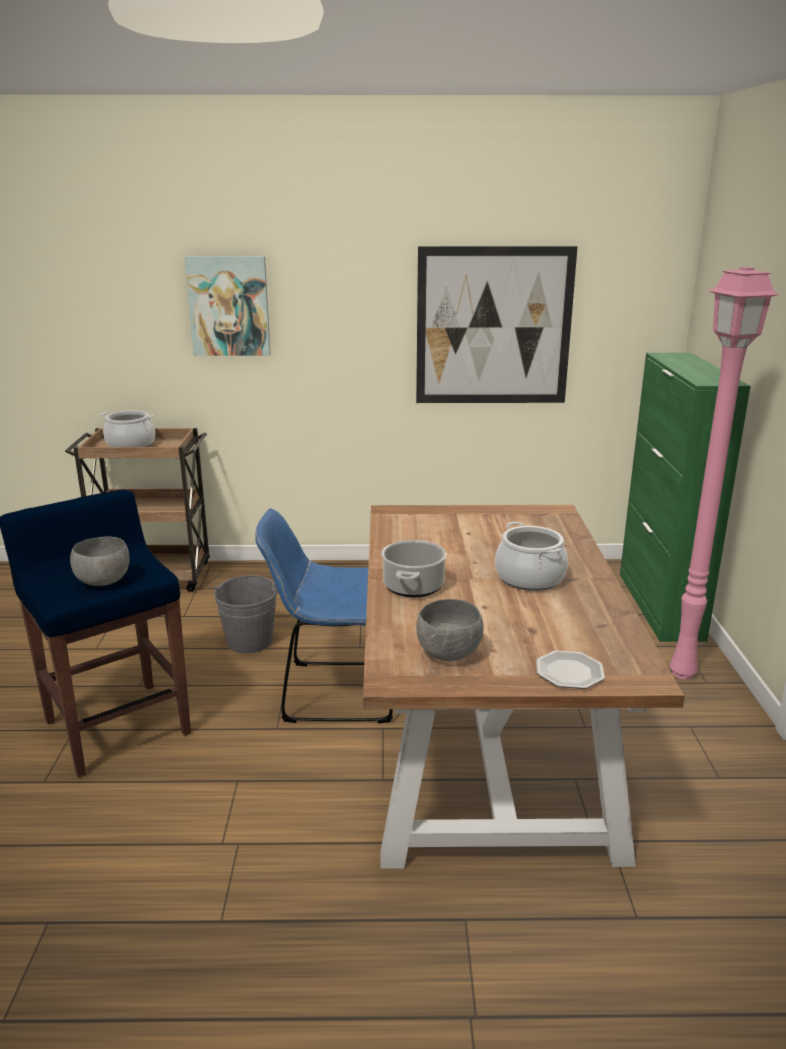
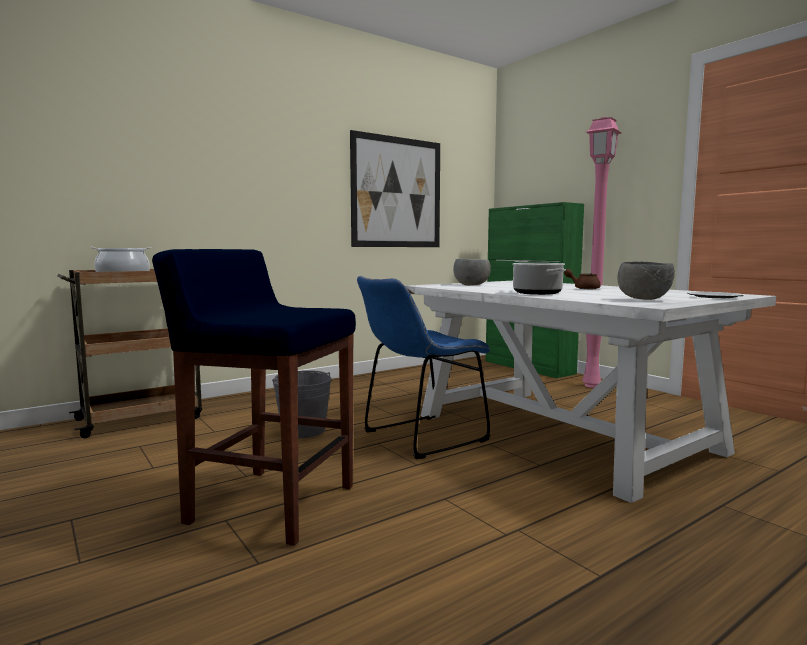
camera: 35 degrees left, 15 degrees down
grey bowl [70,536,129,586] -> grey bowl moved to [453,259,491,286]
picture [184,256,271,356] -> none
brown dining table [363,505,685,869] -> white dining table [406,281,776,503]
cooking pot [495,522,568,591] -> brown teapot [564,269,601,289]

